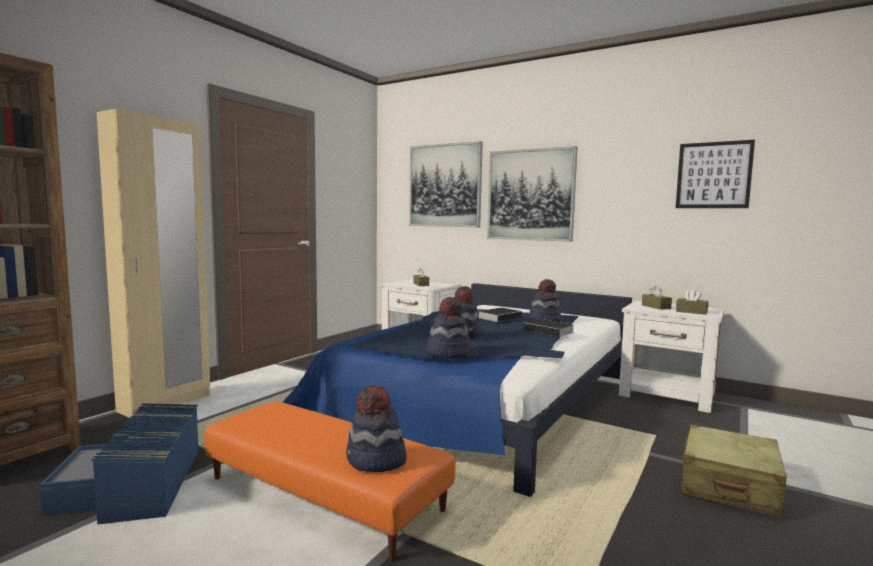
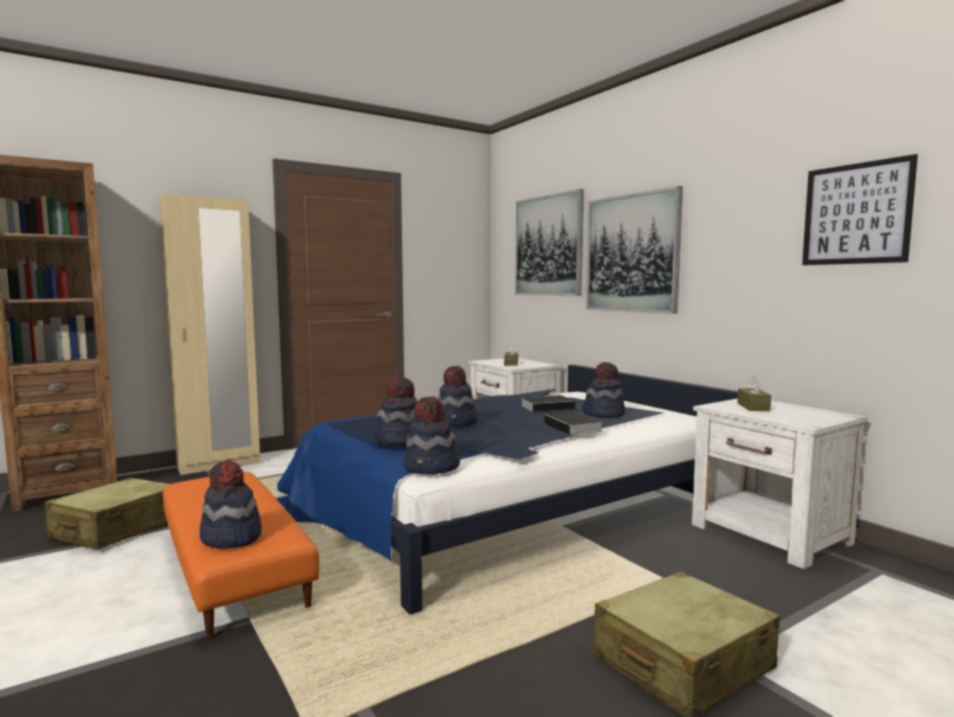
camera: 25 degrees right, 0 degrees up
blue storage box [39,403,199,525] -> beige suitcase [45,478,170,550]
brown tissue box [676,289,709,315] -> none
none -> hat [404,396,460,475]

